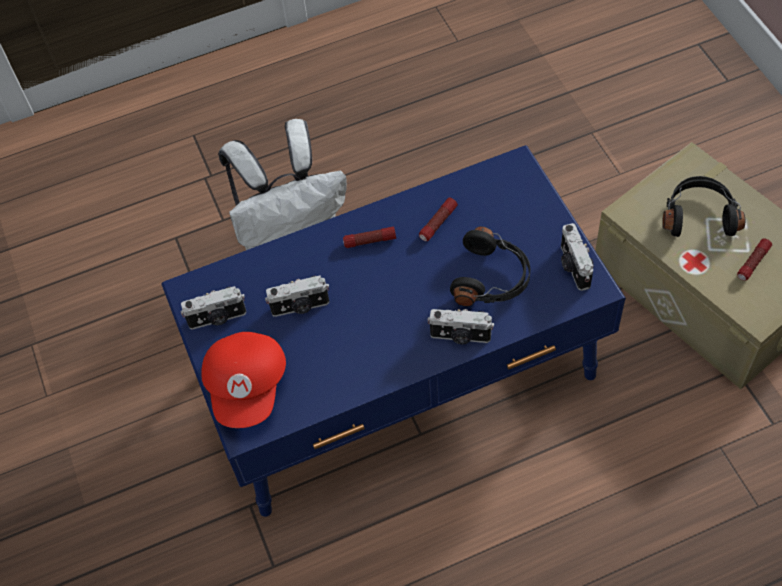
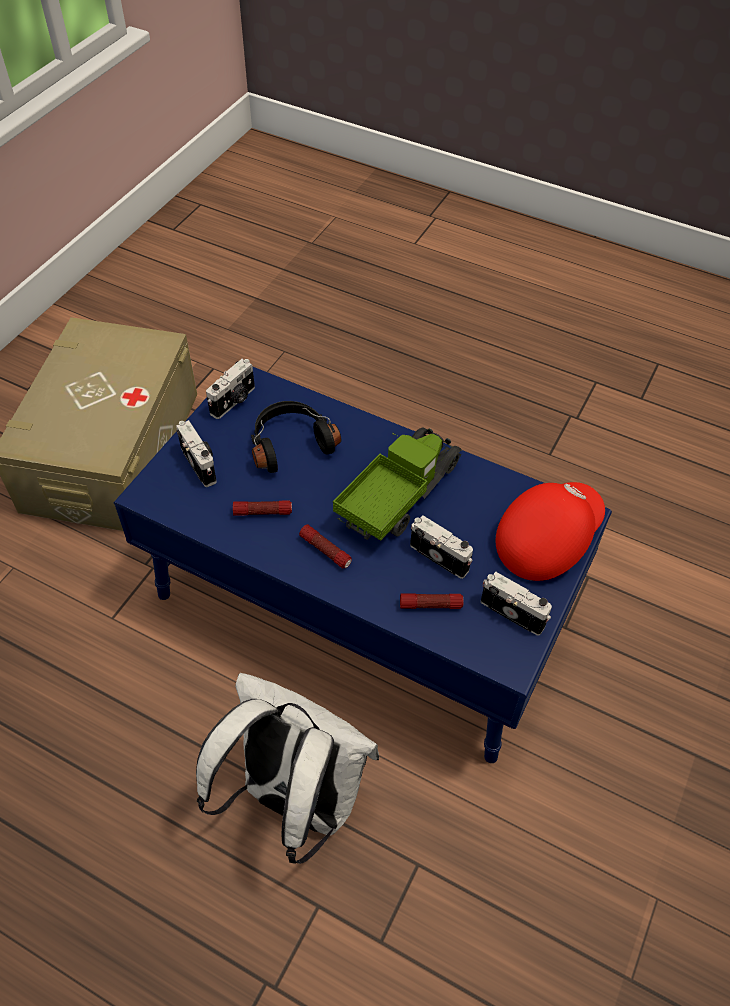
camera: 135 degrees left, 5 degrees down
camera [427,309,494,344] -> camera moved to [176,420,217,487]
black headphones [662,176,745,237] -> none
flashlight [737,238,772,281] -> flashlight moved to [400,594,464,609]
none -> toy truck [333,428,462,540]

